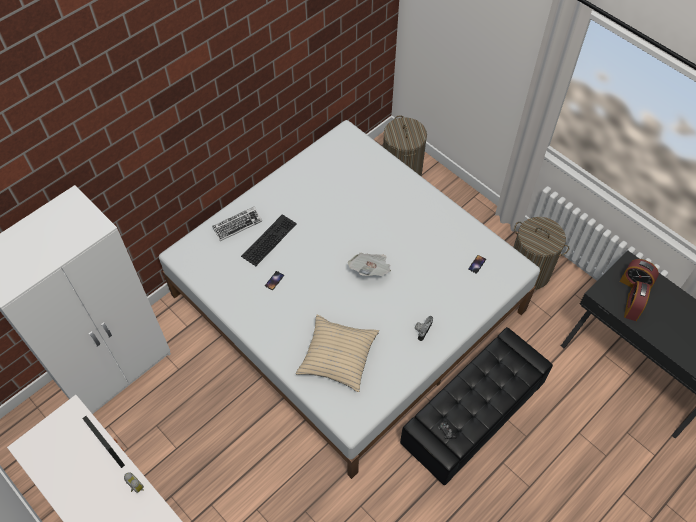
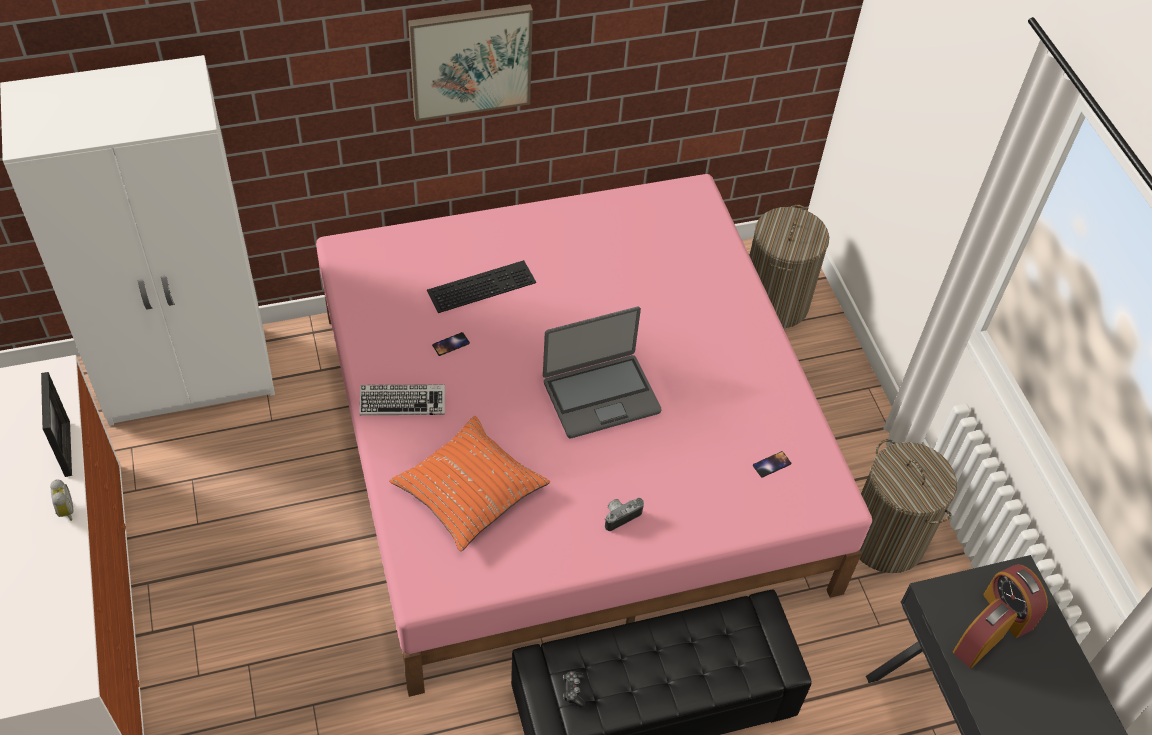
camera: 25 degrees right, 5 degrees down
white bed [159,120,540,479] -> pink bed [316,174,872,697]
keyboard [212,206,262,241] -> keyboard moved to [360,384,445,415]
beige pillow [296,315,379,392] -> orange pillow [389,416,550,551]
newspaper [348,253,391,276] -> laptop [543,307,662,439]
none -> picture [408,4,533,121]

